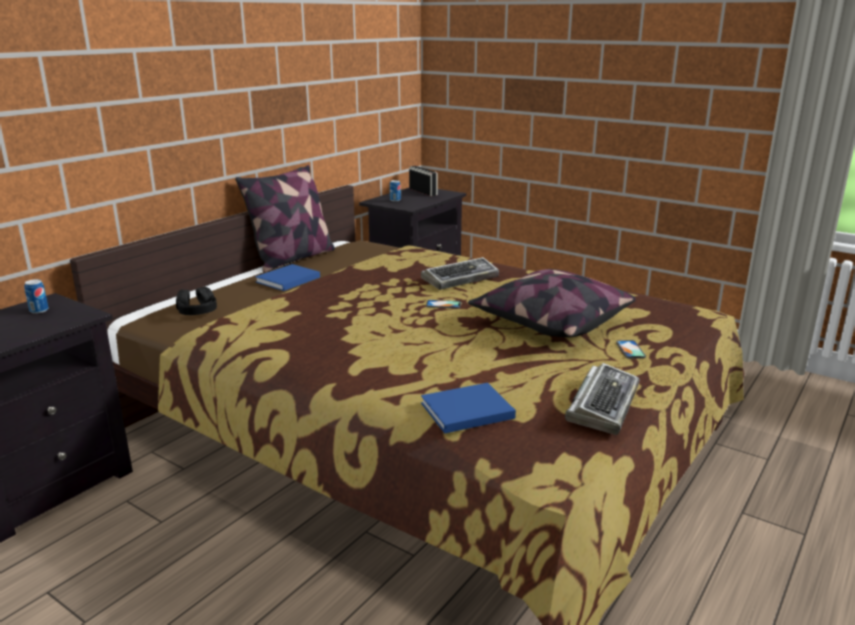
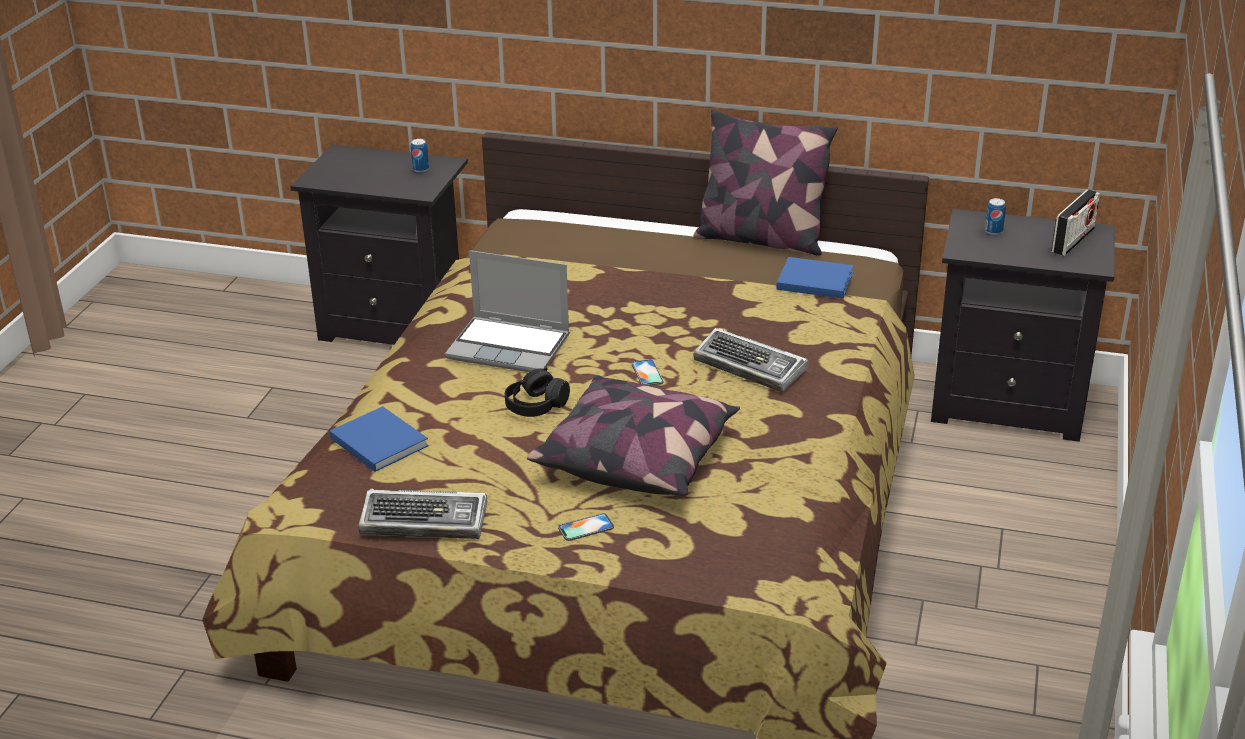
camera: 70 degrees right, 10 degrees up
black headphones [176,287,217,315] -> black headphones moved to [505,368,570,417]
blue book [255,264,320,291] -> blue book moved to [776,257,854,299]
none -> laptop [445,250,570,372]

